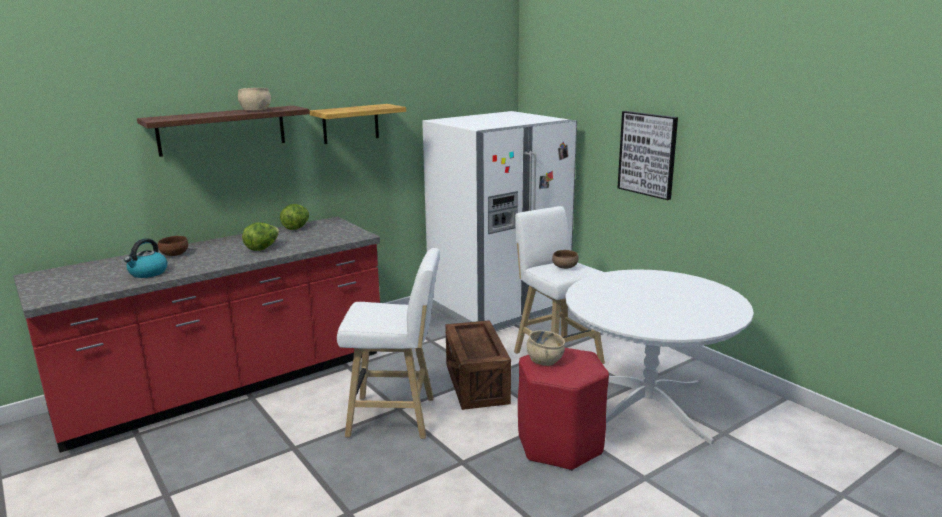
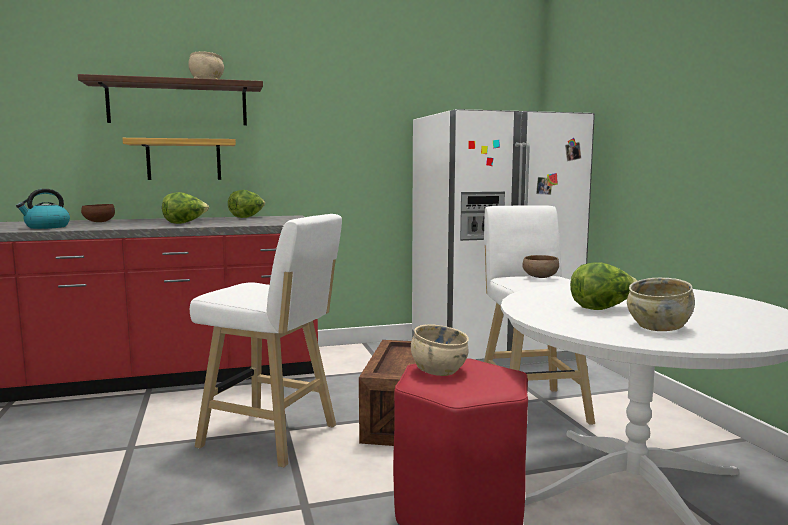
camera: 20 degrees right, 10 degrees down
shelf [310,104,406,144] -> shelf moved to [123,138,236,180]
picture [618,111,678,200] -> none
none -> lettuce [570,262,638,310]
none -> beige bowl [627,277,695,331]

